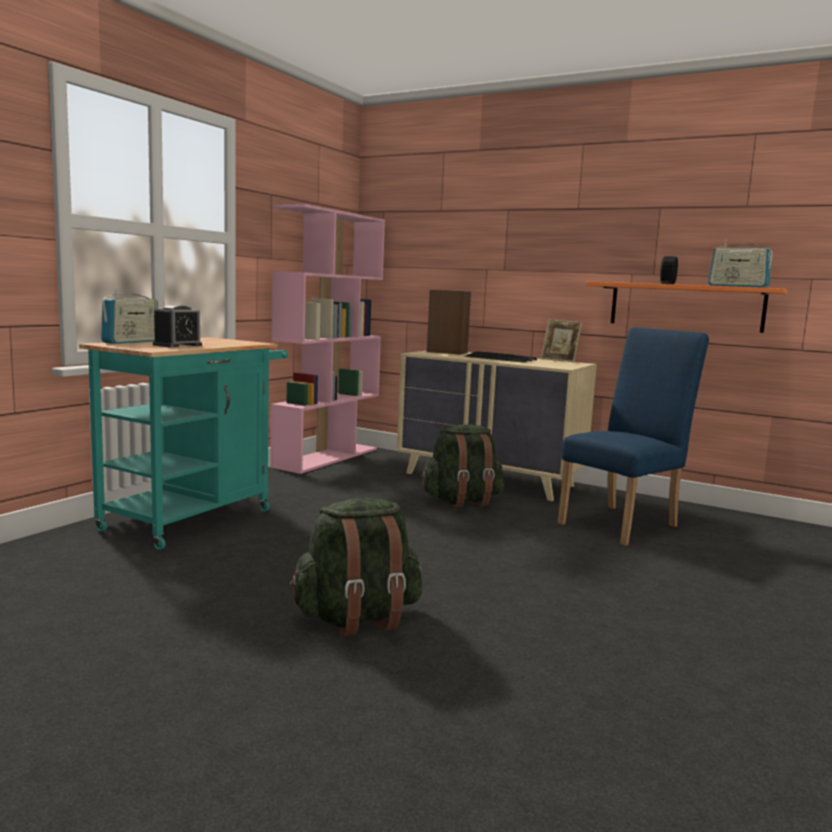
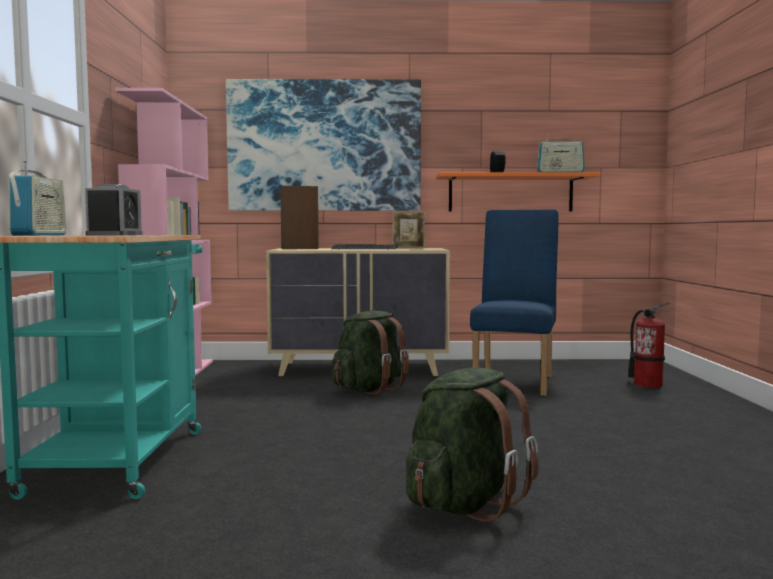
camera: 30 degrees left, 5 degrees down
none -> picture [226,79,421,211]
none -> fire extinguisher [628,302,670,388]

